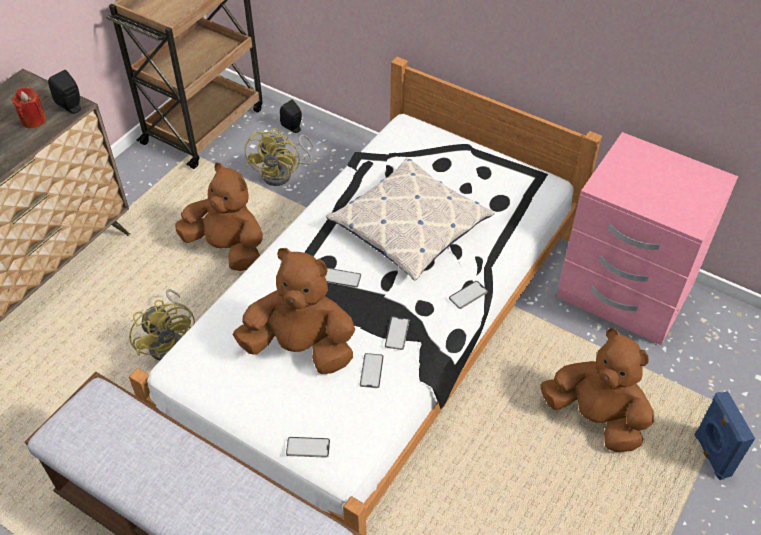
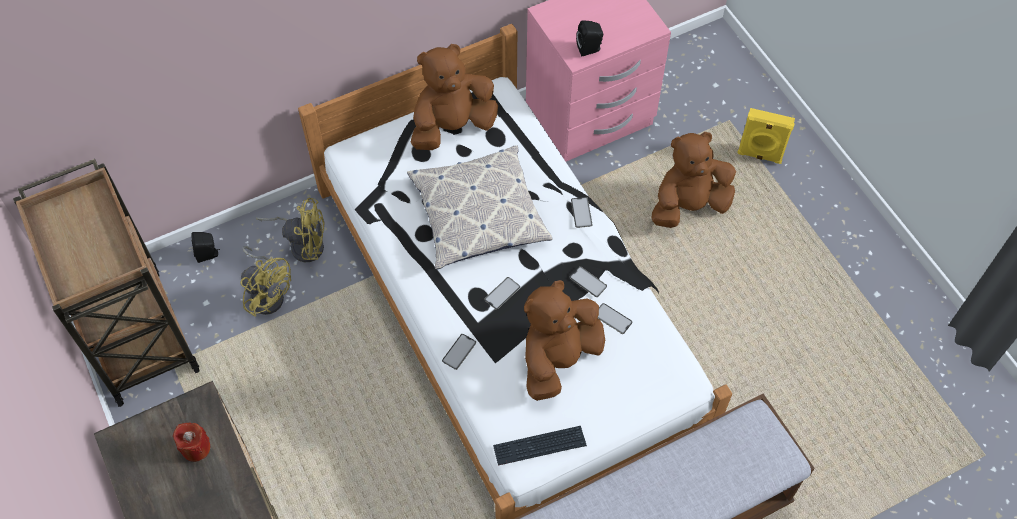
camera: 60 degrees left, 10 degrees up
black speaker [48,70,81,114] -> black speaker moved to [576,21,603,56]
yellow fan [129,289,195,361] -> yellow fan moved to [256,198,325,262]
brown plush toy [175,163,263,271] -> brown plush toy moved to [411,44,498,150]
phone [286,437,330,458] -> phone moved to [442,334,476,370]
blue speaker [694,391,755,480] -> yellow speaker [737,108,795,164]
none -> keyboard [493,426,587,466]

